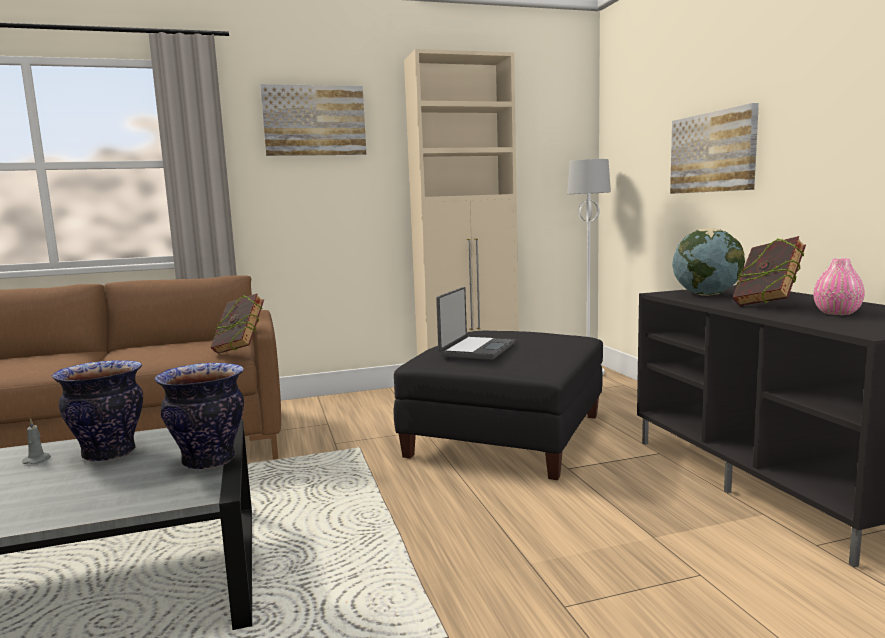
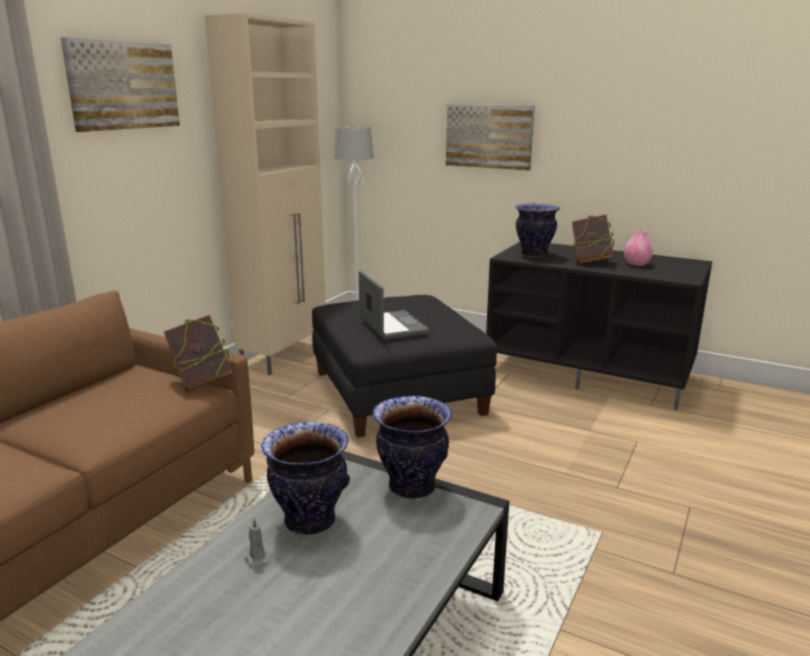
camera: 45 degrees left, 10 degrees up
globe [672,228,745,296] -> vase [515,203,560,258]

